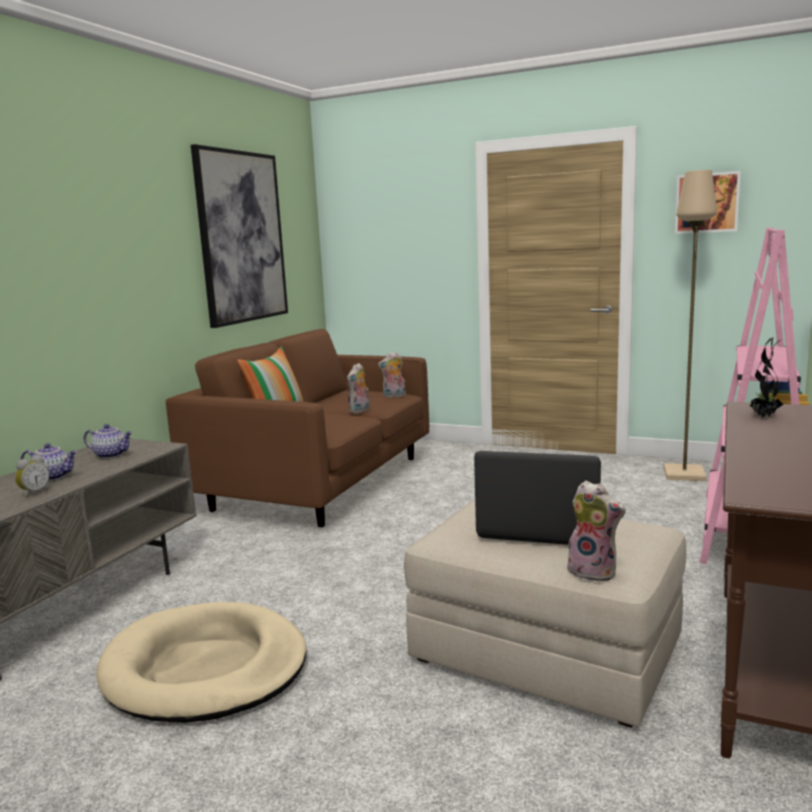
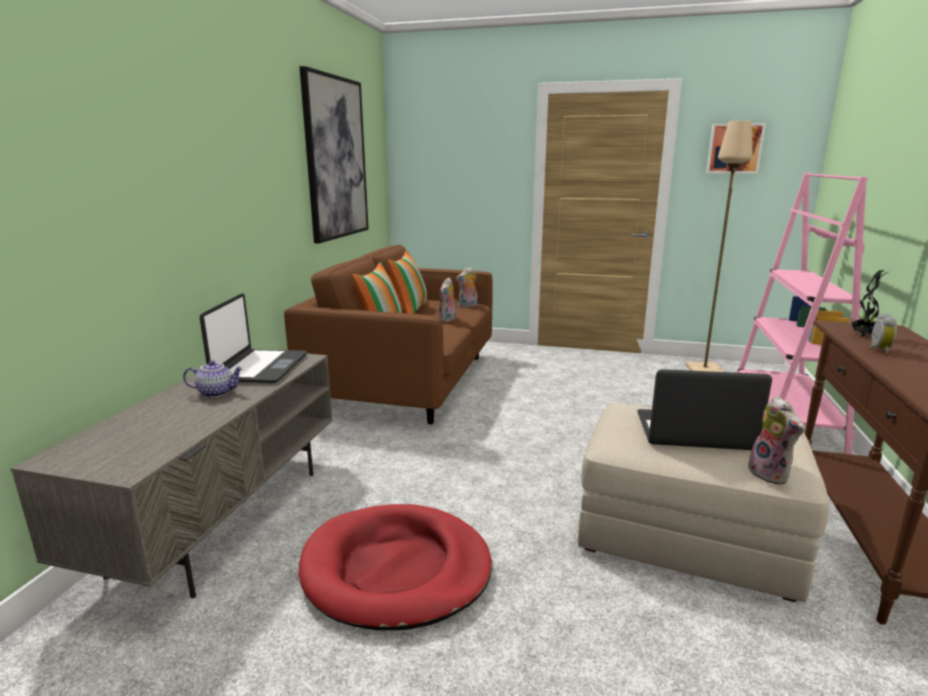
camera: 10 degrees left, 5 degrees up
alarm clock [15,455,49,497] -> alarm clock moved to [868,313,897,354]
teapot [84,424,133,459] -> laptop [200,293,307,383]
beige dog bed [96,602,307,723] -> red dog bed [299,504,492,630]
plush toy [567,481,626,582] -> plush toy turned 45 degrees clockwise [747,396,804,485]
none -> pillow [387,250,427,314]

